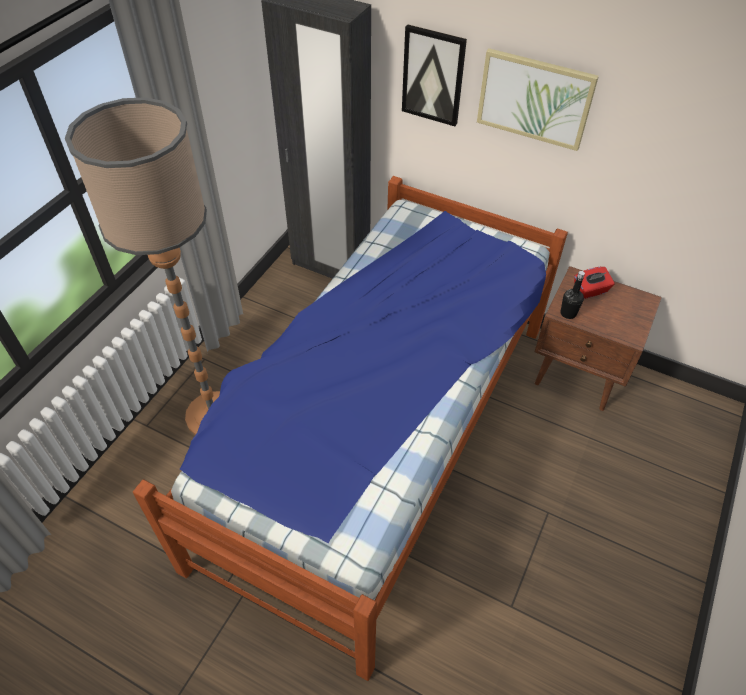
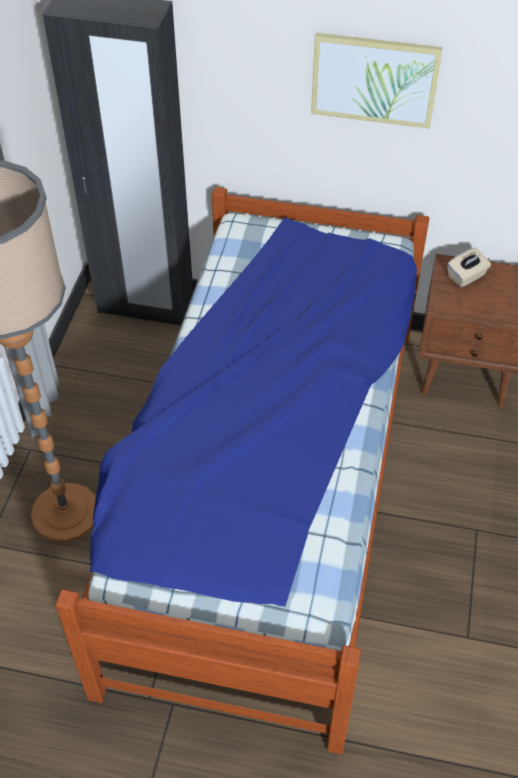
camera: 15 degrees left, 0 degrees up
picture [402,25,467,126] -> none
black bottle [560,271,585,319] -> none
red tissue box [574,267,615,299] -> beige tissue box [447,248,491,287]

